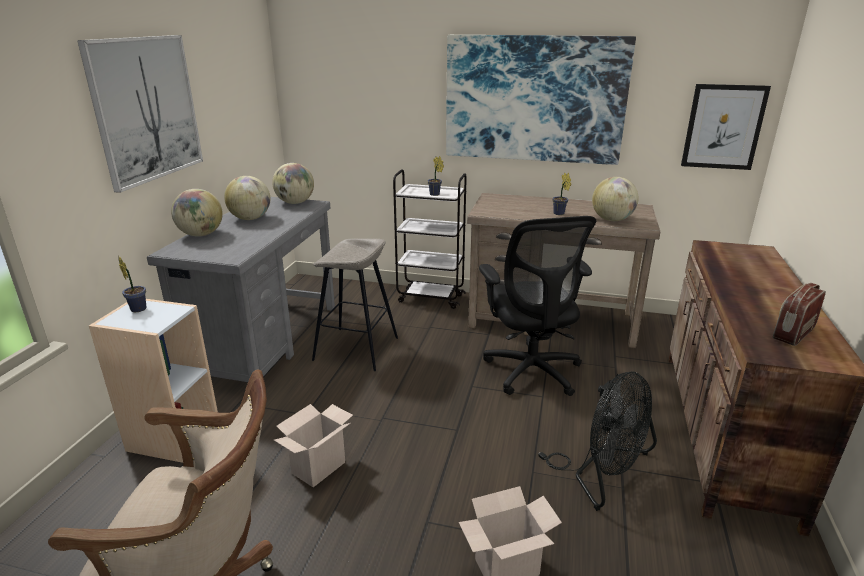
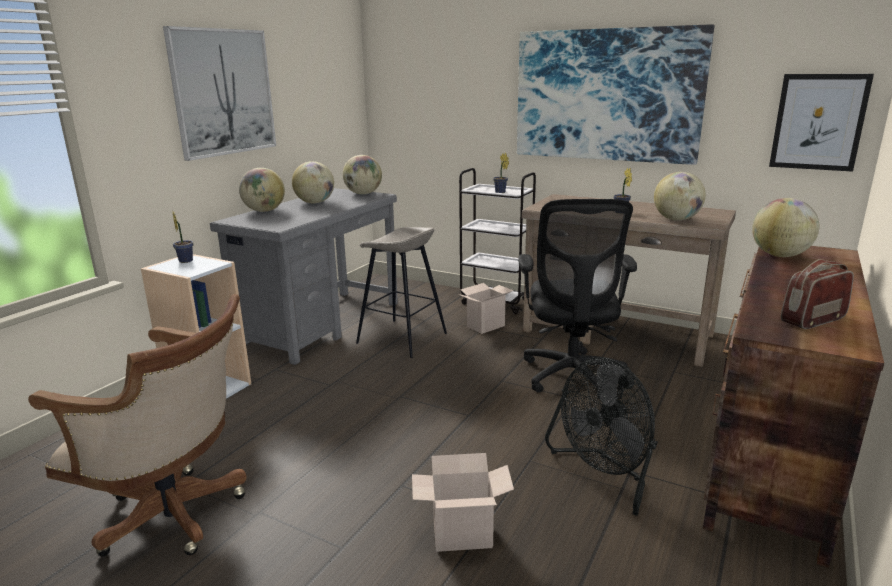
camera: 15 degrees right, 5 degrees down
cardboard box [274,404,353,487] -> cardboard box moved to [459,283,514,334]
black fan [538,371,657,511] -> black fan turned 90 degrees clockwise [545,357,658,516]
none -> globe [752,198,819,257]

